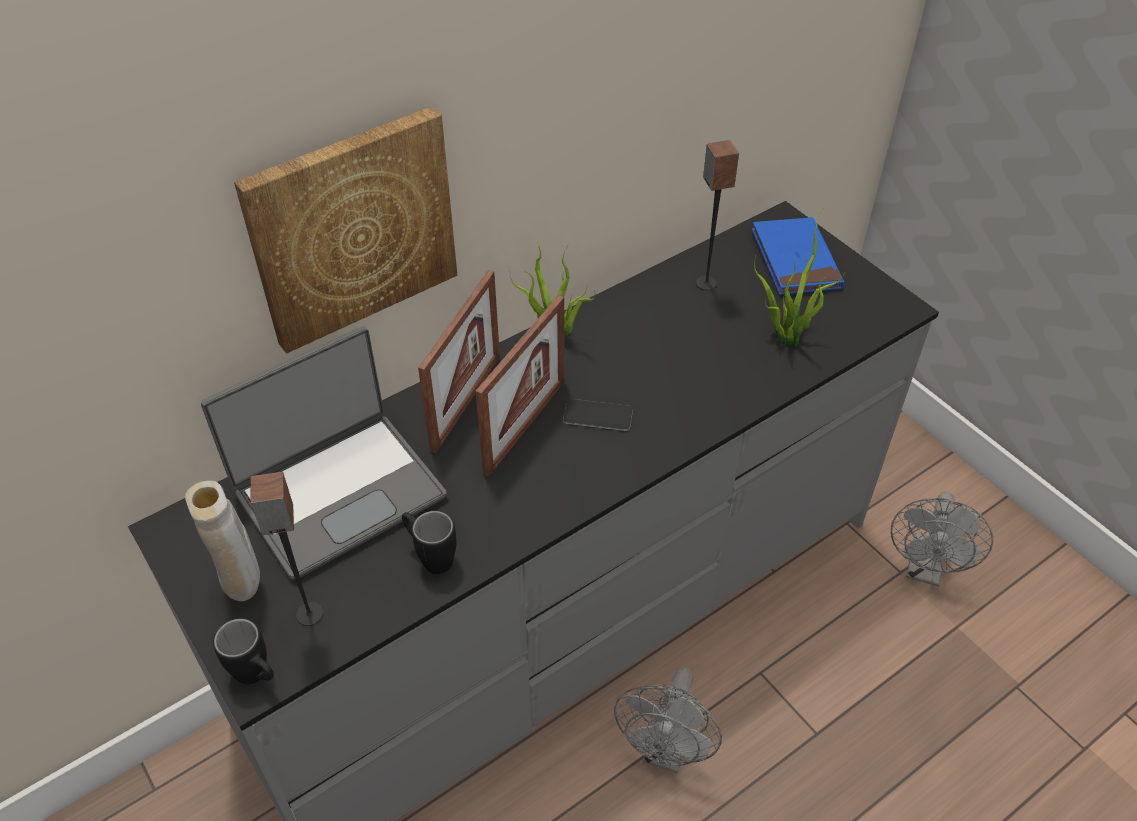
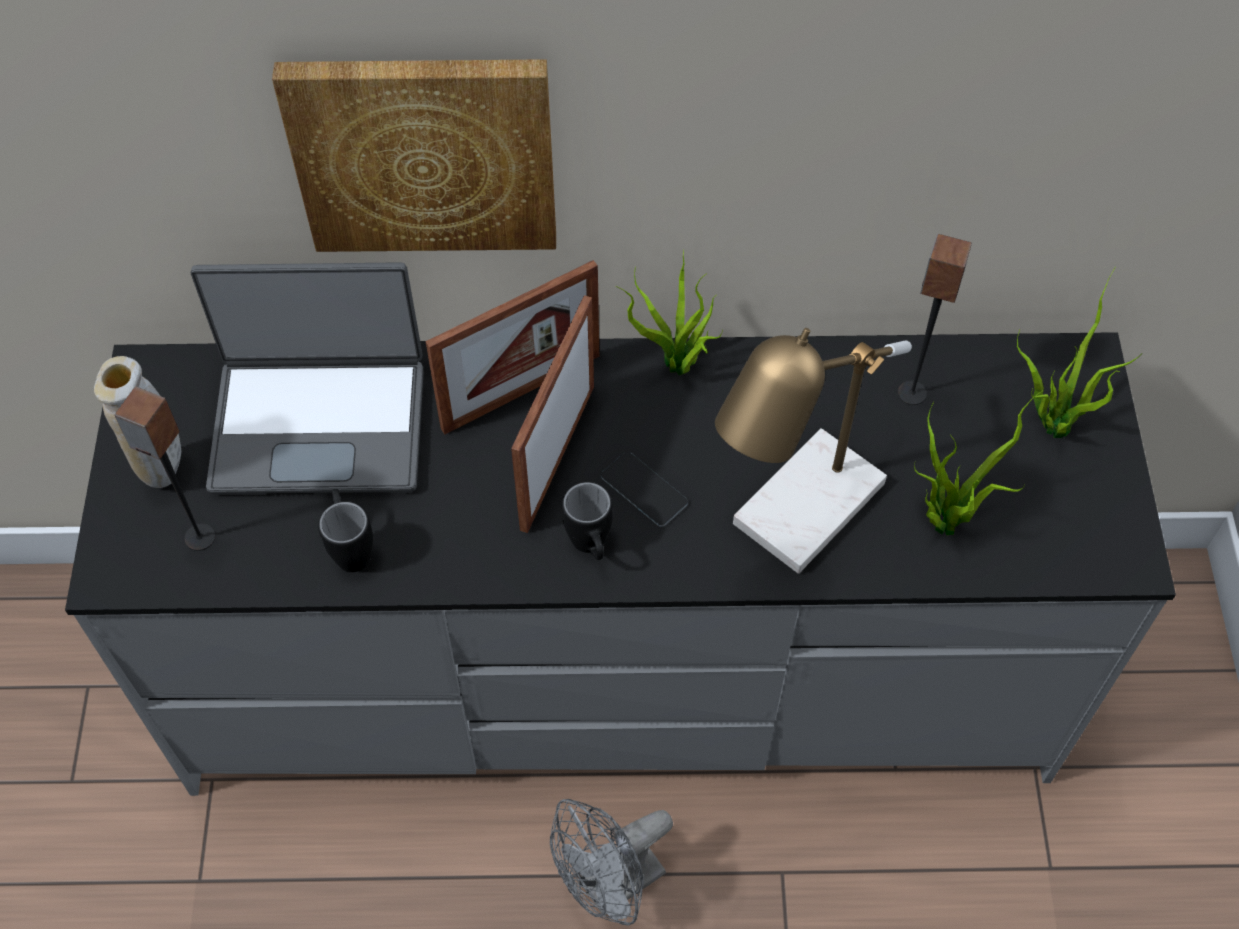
camera: 35 degrees right, 10 degrees up
black mug [213,618,274,685] -> black mug moved to [562,482,613,560]
picture frame [475,295,565,477] -> picture frame turned 135 degrees clockwise [511,295,594,533]
blue book [752,217,844,295] -> potted plant [1017,268,1142,438]
grey fan [891,492,993,586] -> none
none -> table lamp [715,328,912,574]

